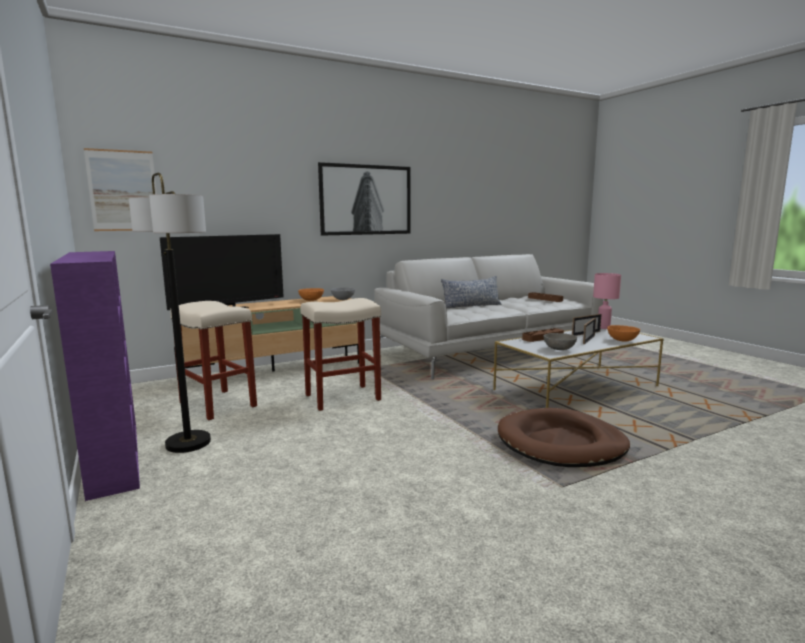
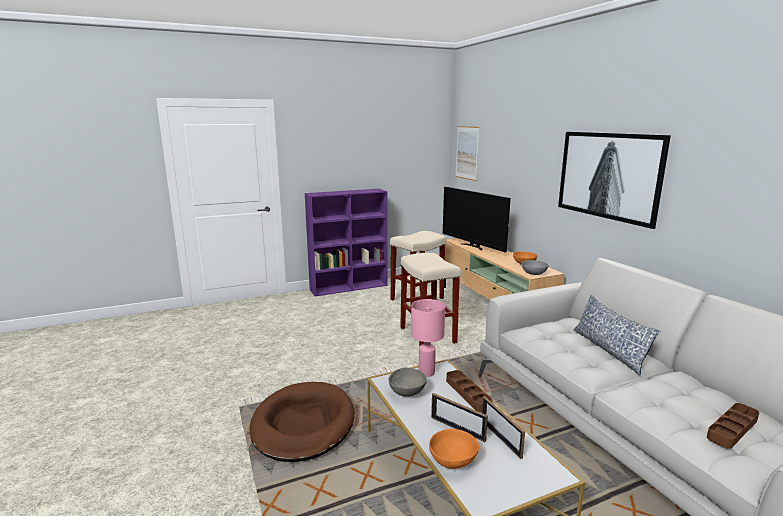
camera: 95 degrees right, 5 degrees up
floor lamp [129,173,211,453] -> none
pink table lamp [593,273,621,329] -> pink table lamp moved to [411,299,445,377]

